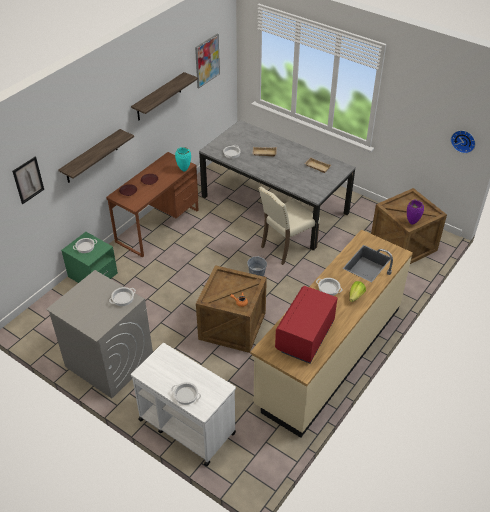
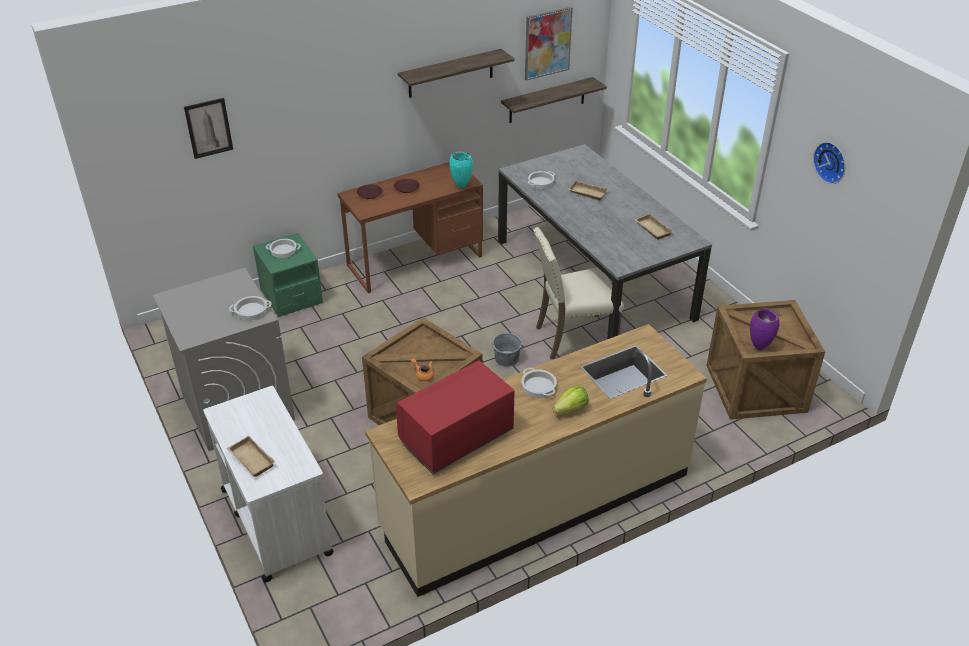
camera: 25 degrees right, 5 degrees down
shelf [59,129,134,183] -> shelf moved to [501,77,607,123]
cooking pot [171,382,201,405] -> beige tray [226,436,276,477]
wall clock [451,130,476,154] -> wall clock moved to [813,142,845,184]

